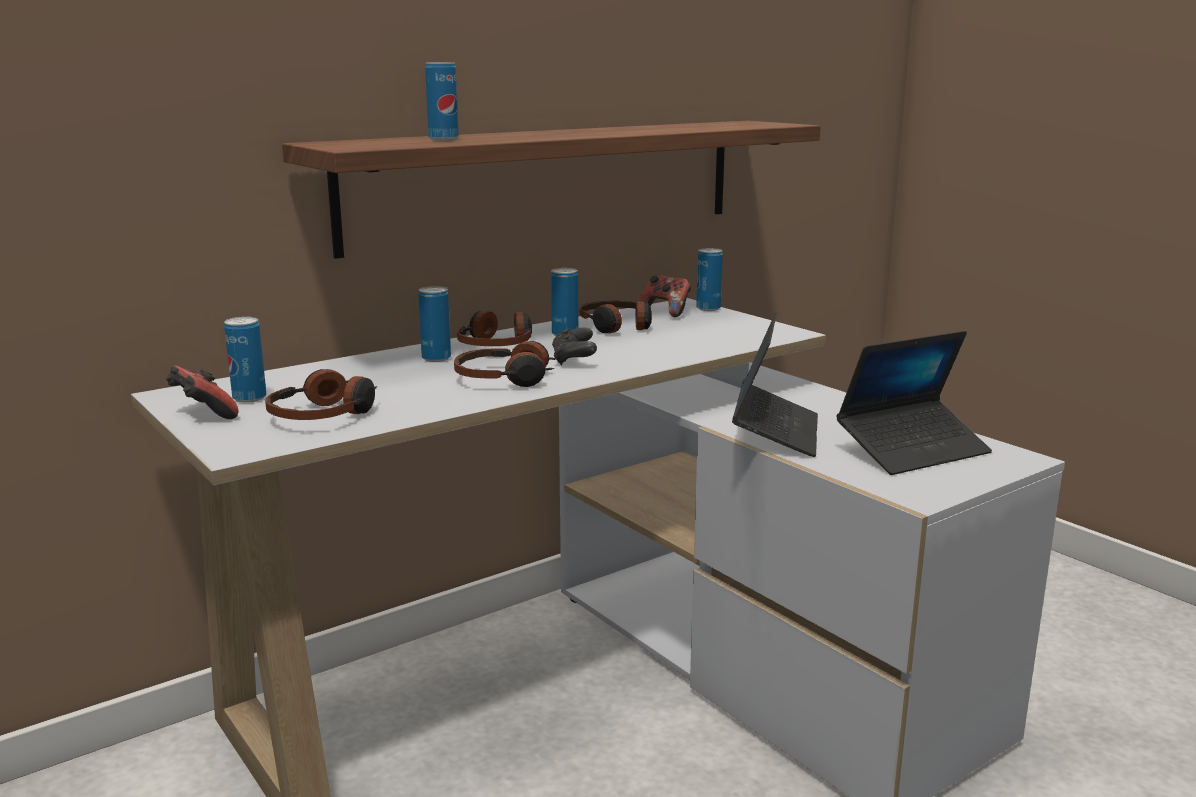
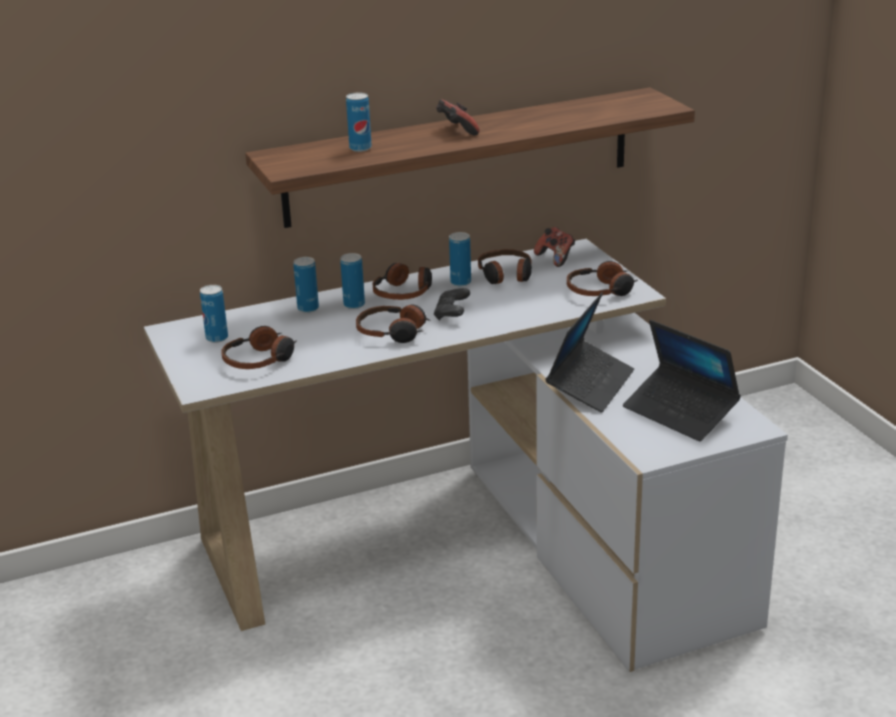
camera: 15 degrees right, 10 degrees up
game controller [166,366,239,419] -> game controller moved to [436,99,480,135]
can [696,248,723,311] -> can moved to [293,257,319,313]
laptop [836,331,992,475] -> laptop turned 60 degrees clockwise [623,320,741,441]
none -> headphones [567,261,638,296]

